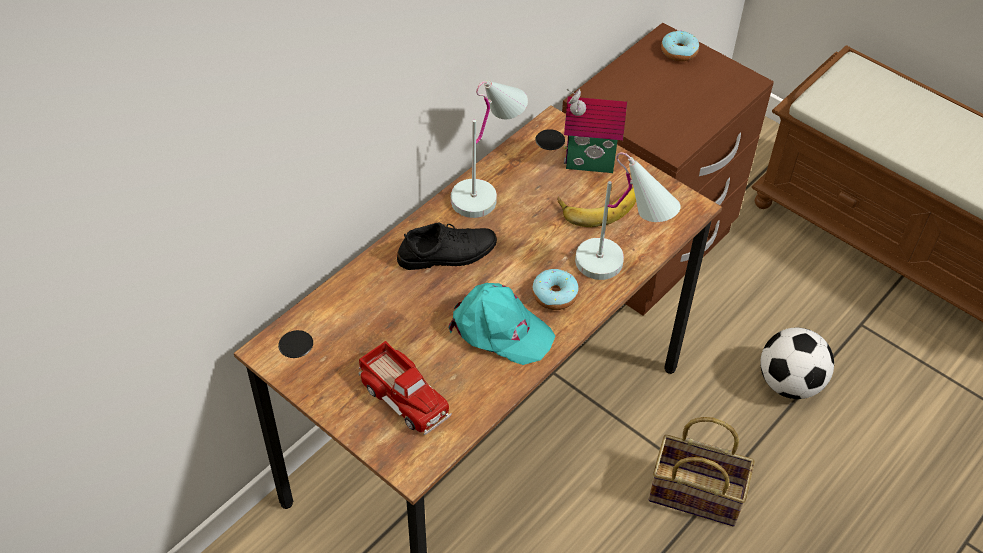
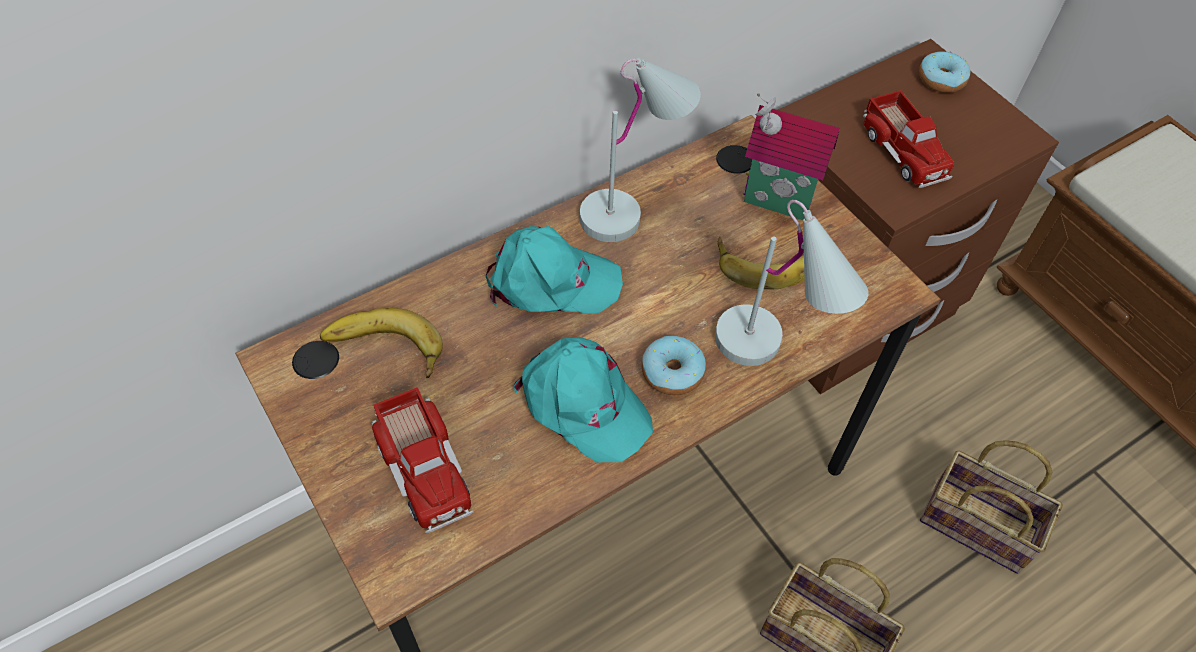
camera: 15 degrees right, 5 degrees up
black shoe [397,222,497,270] -> turquoise cap [486,226,623,314]
football [760,327,834,399] -> basket [920,440,1063,574]
none -> banana [320,308,443,379]
none -> toy truck [863,90,954,188]

